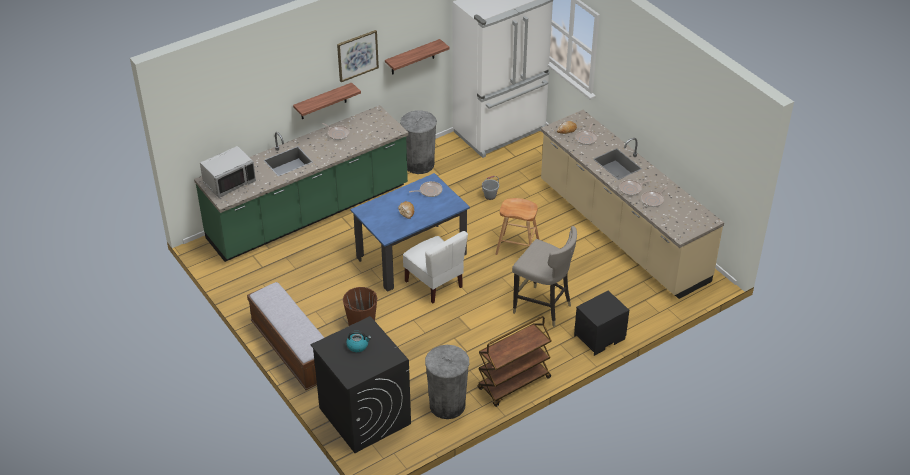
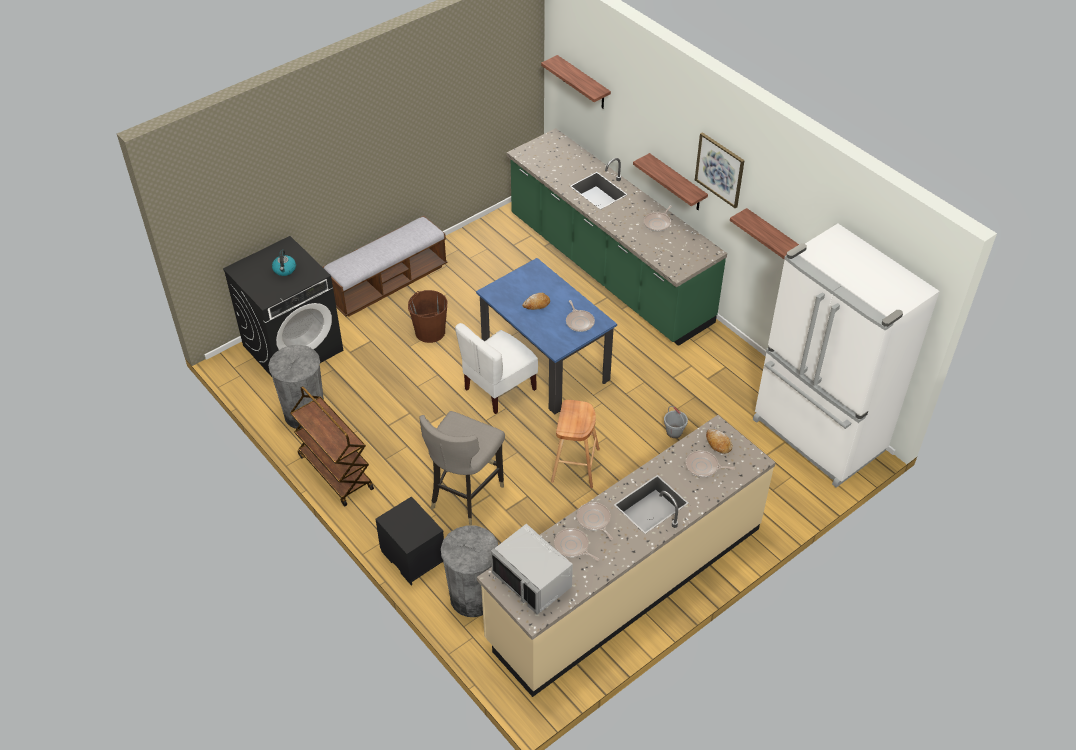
camera: 85 degrees right, 5 degrees up
grey microwave [200,146,256,198] -> grey microwave moved to [491,523,573,615]
grey trash can [400,110,437,174] -> grey trash can moved to [441,525,498,617]
none -> shelf [541,55,611,108]

